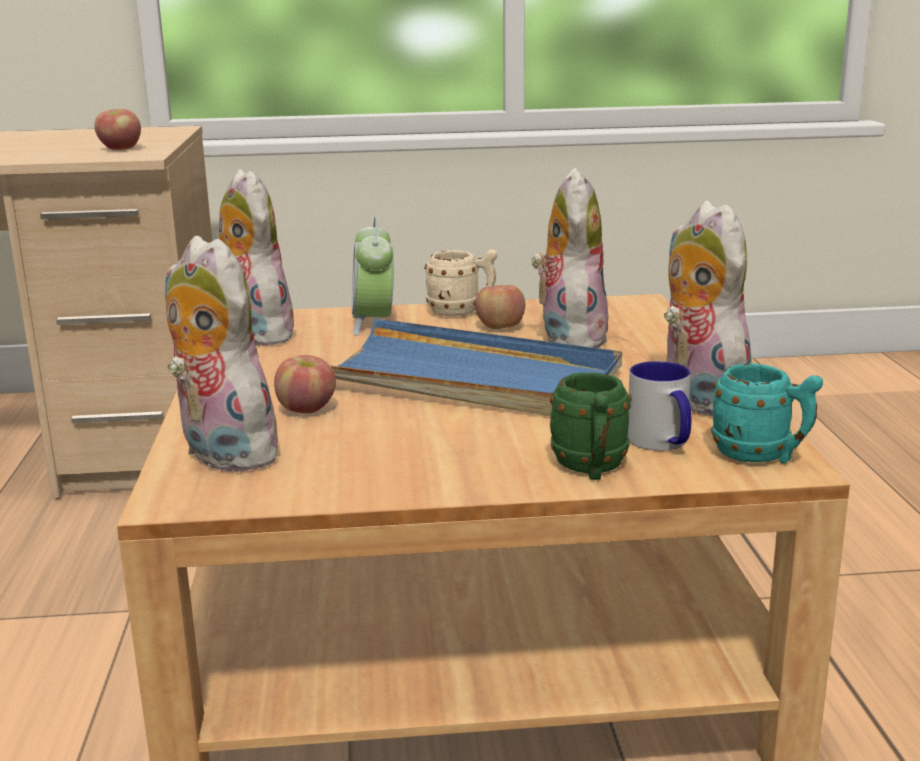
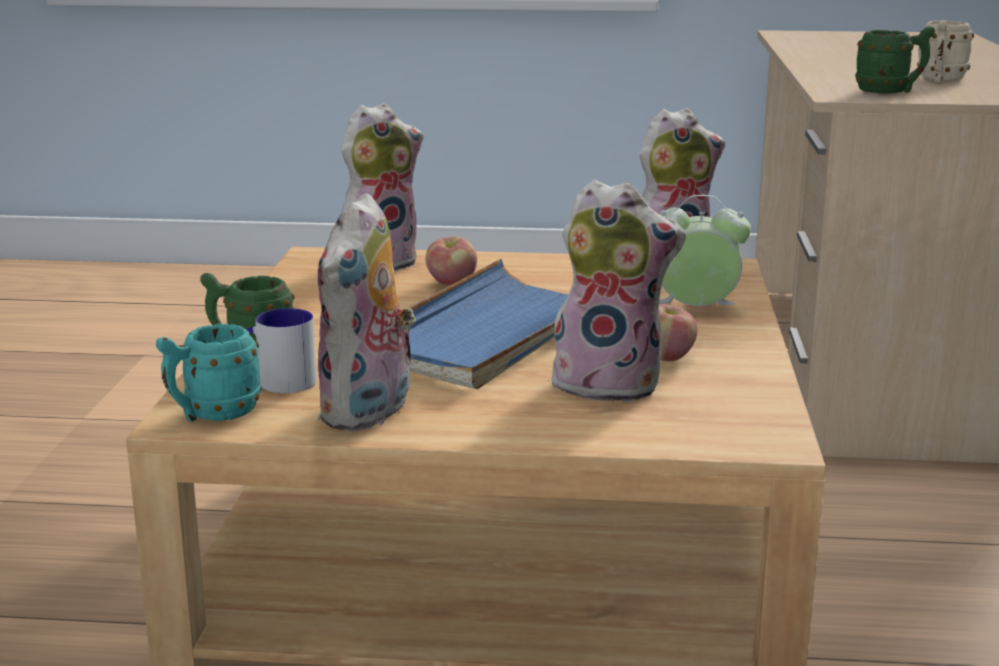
camera: 100 degrees right, 0 degrees up
apple [95,109,141,150] -> green mug [855,26,935,94]
beige mug [424,250,498,316] -> beige mug moved to [917,20,974,82]
plush toy [664,201,752,416] -> plush toy turned 120 degrees clockwise [318,193,416,431]

